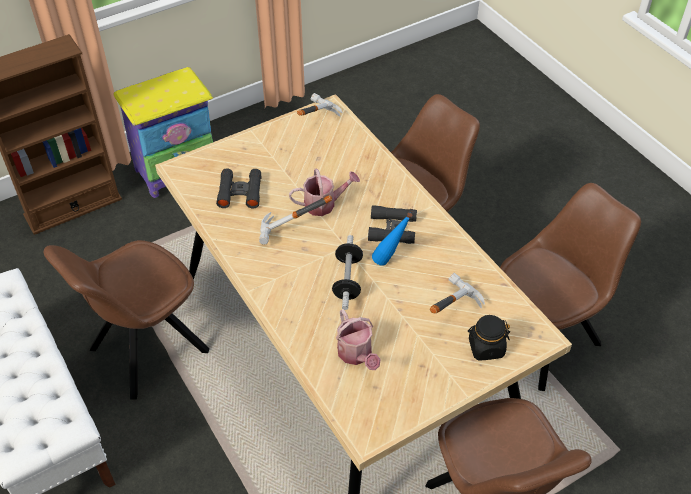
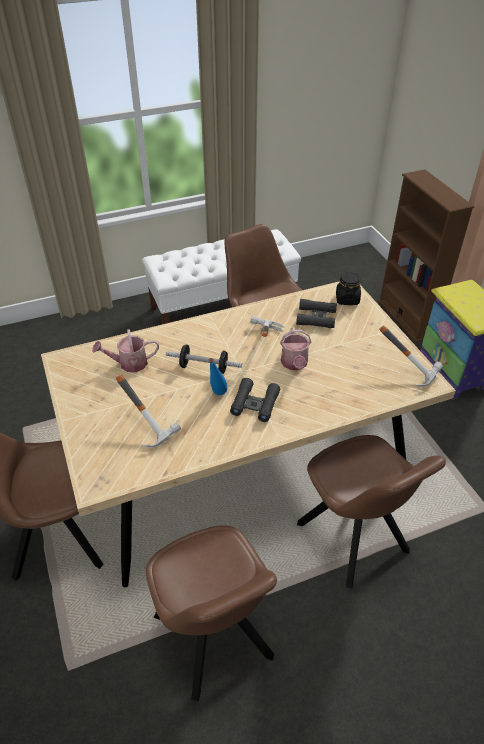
camera: 100 degrees right, 5 degrees down
black jar [467,315,510,361] -> black jar moved to [336,272,361,305]

